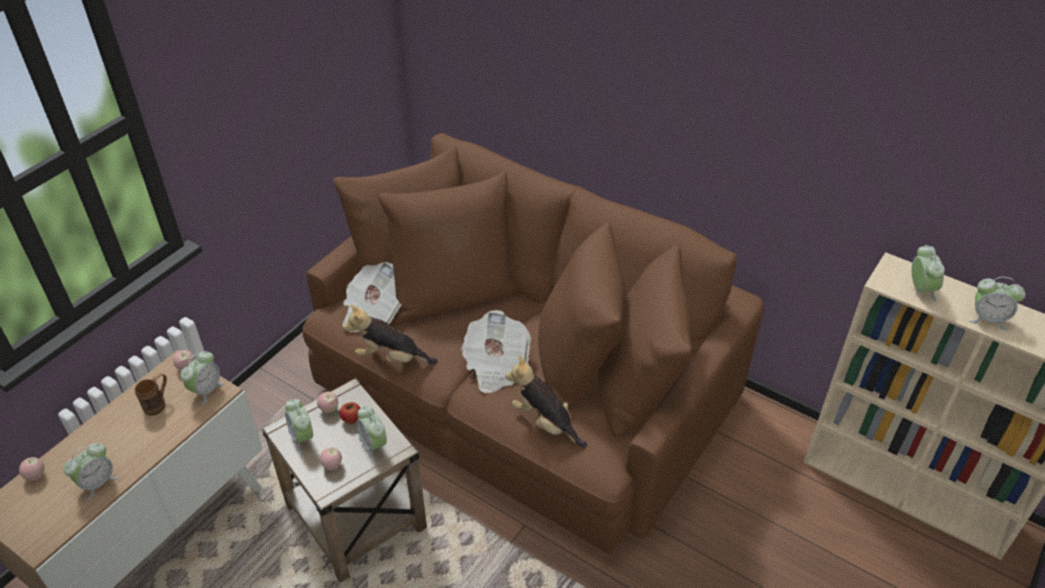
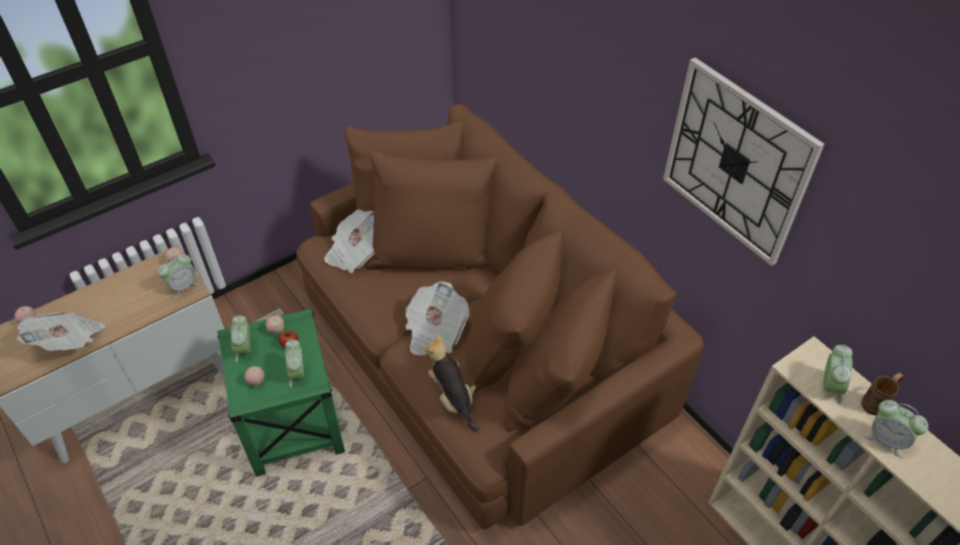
camera: 20 degrees right, 5 degrees up
alarm clock [63,443,119,500] -> newspaper [16,312,106,351]
brown mug [134,373,167,416] -> brown mug moved to [861,372,904,415]
beige side table [262,378,427,582] -> green side table [217,309,345,477]
plush toy [343,305,438,364] -> none
none -> wall clock [663,58,825,266]

